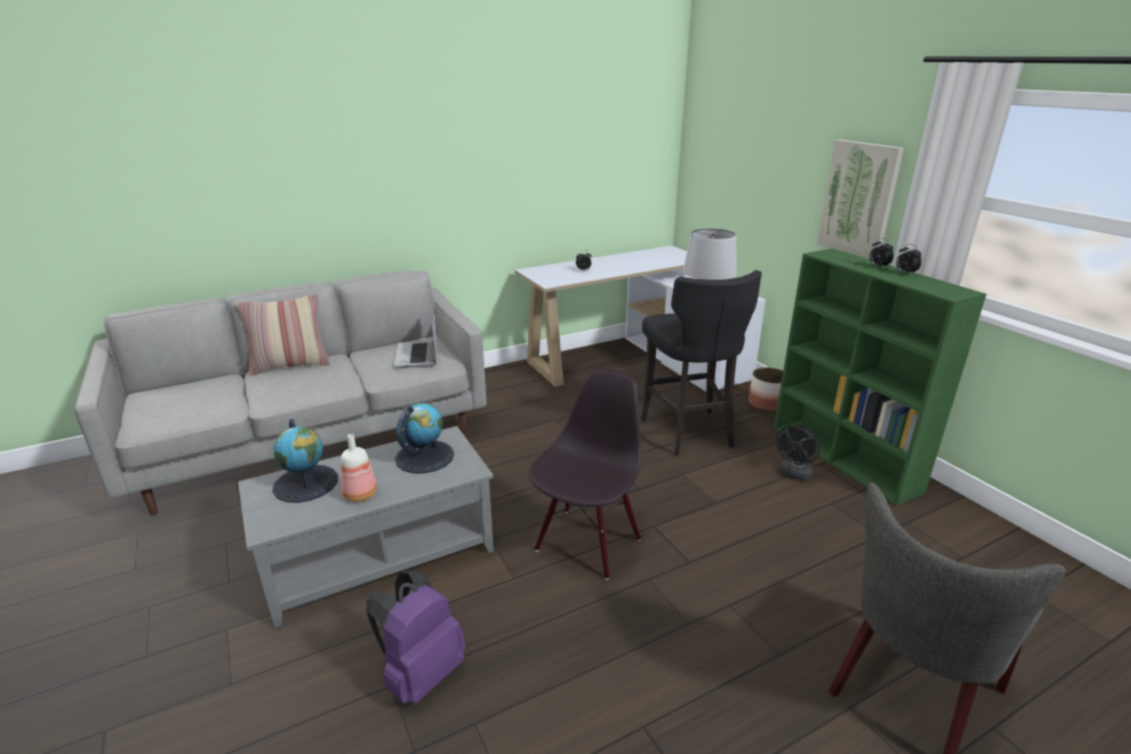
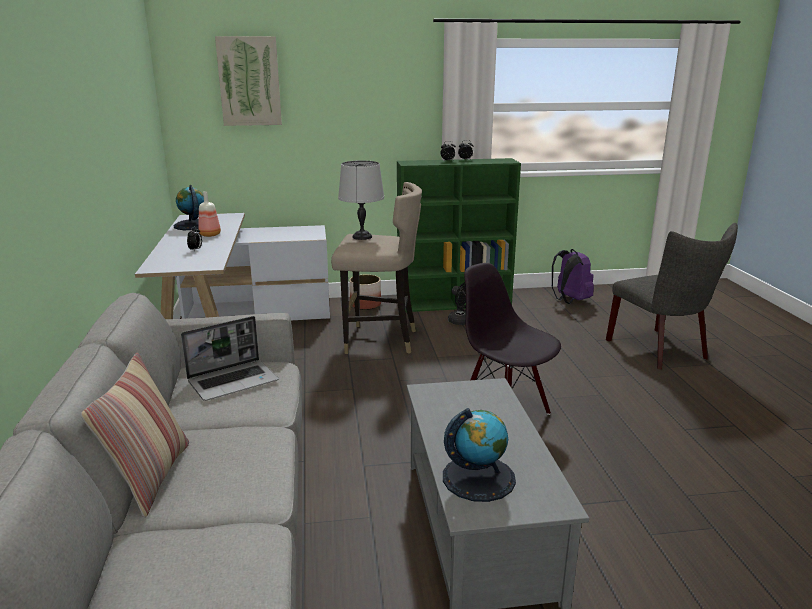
camera: 70 degrees left, 5 degrees down
bottle [341,434,377,502] -> bottle moved to [198,191,221,237]
purple backpack [366,571,465,704] -> purple backpack moved to [552,249,594,304]
laptop [393,307,437,368] -> laptop turned 45 degrees counterclockwise [181,316,278,401]
globe [395,403,454,474] -> globe moved to [173,185,204,230]
black stool [642,270,762,456] -> beige stool [331,182,422,354]
picture [817,140,904,259] -> picture moved to [215,36,282,126]

